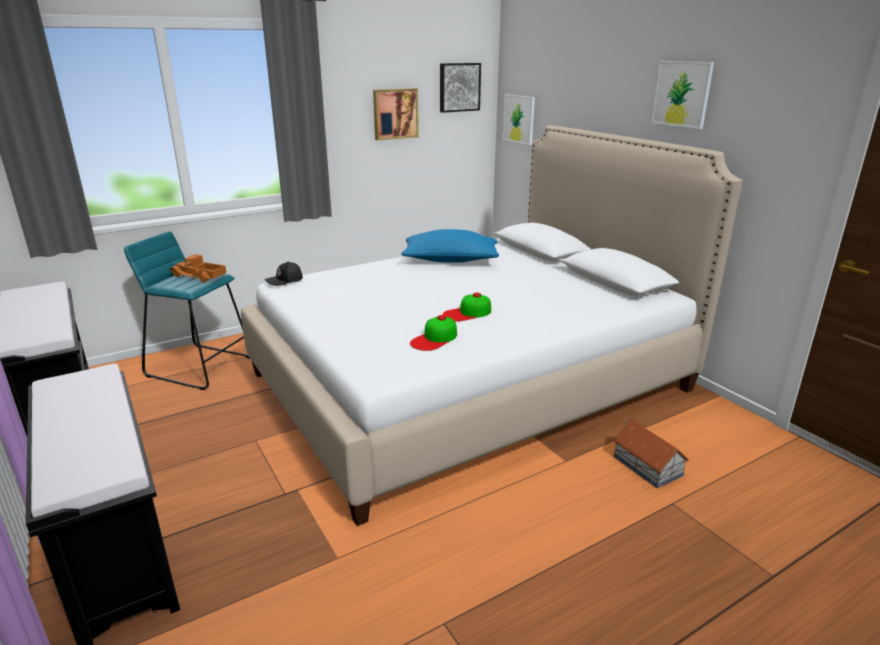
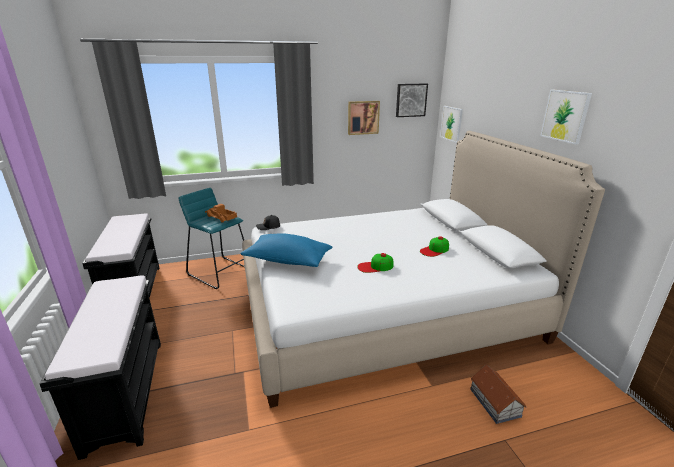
camera: 15 degrees right, 0 degrees up
blue pillow [401,229,499,263] -> blue pillow moved to [240,233,332,267]
cap [410,315,457,351] -> cap moved to [420,236,449,257]

